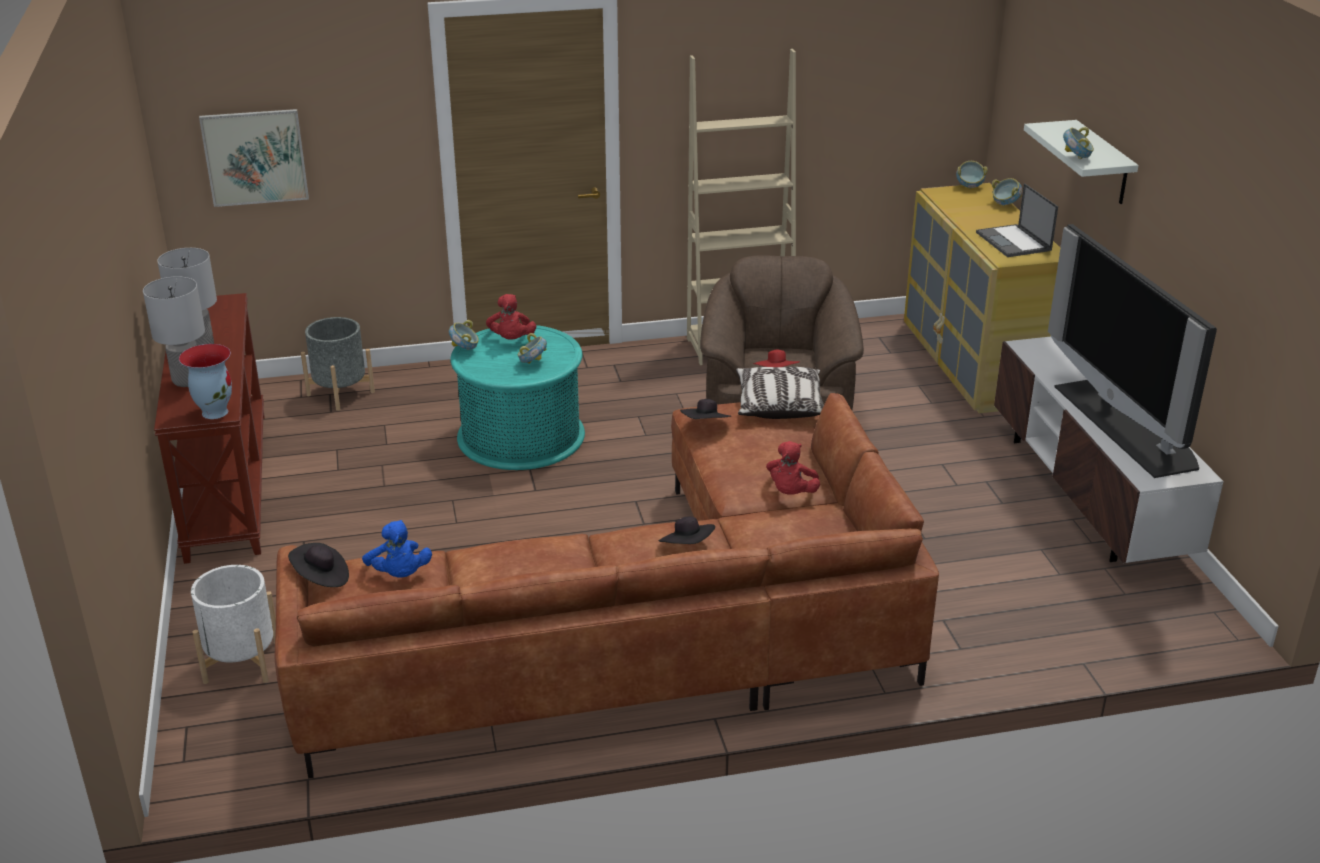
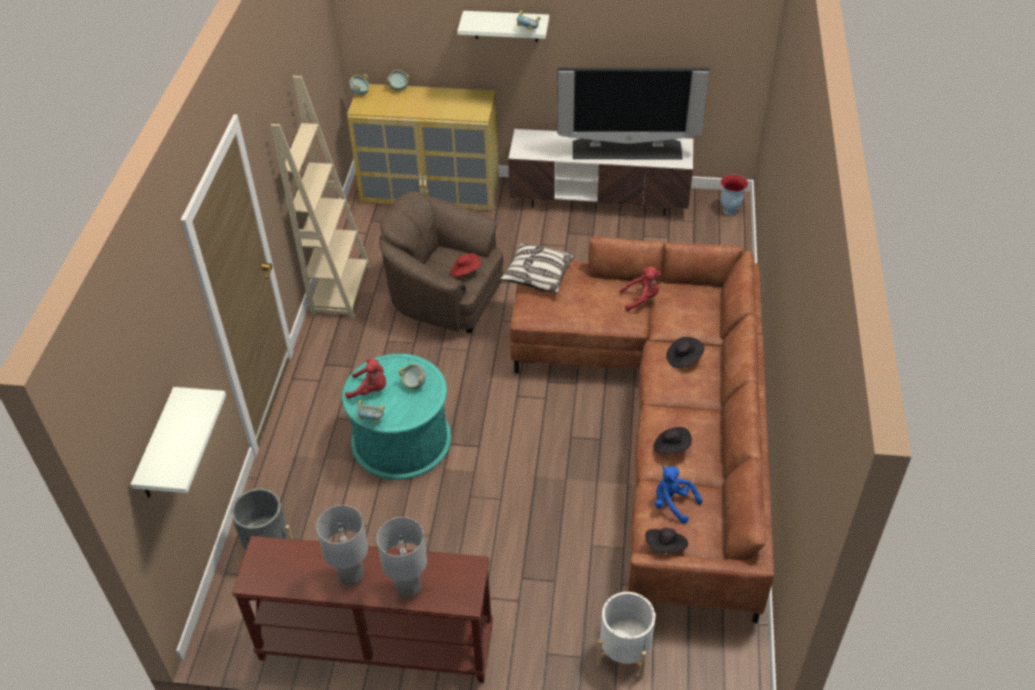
camera: 70 degrees left, 15 degrees up
vase [179,344,232,419] -> vase moved to [721,174,748,215]
picture [199,109,309,207] -> white shelf [131,387,226,498]
blue plush toy [362,520,432,578] -> blue plush toy turned 135 degrees counterclockwise [655,466,702,524]
black hat [680,399,731,419] -> black hat moved to [653,427,692,454]
red plush toy [766,441,820,495] -> red plush toy turned 45 degrees counterclockwise [620,267,661,311]
laptop [976,183,1058,257] -> none

